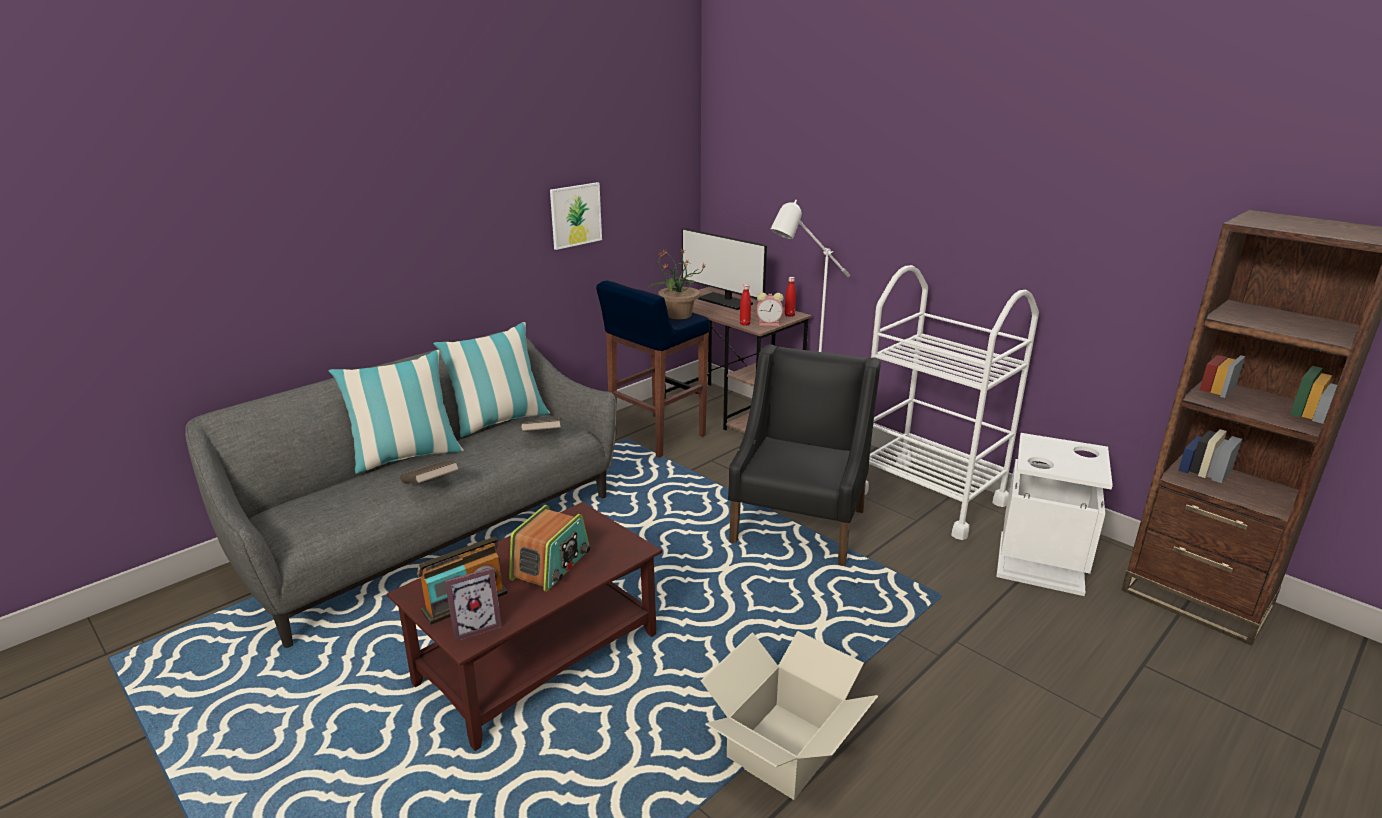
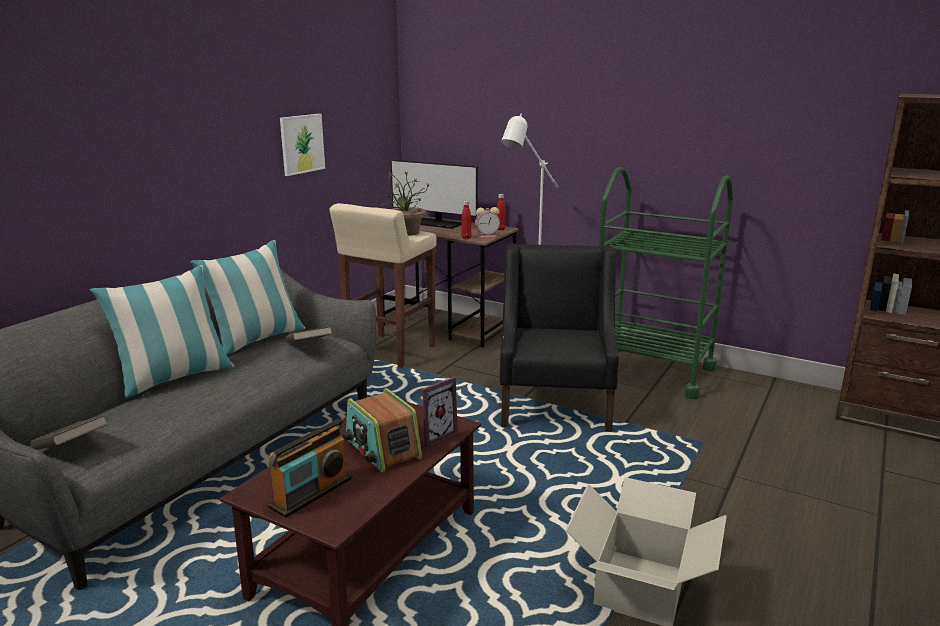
camera: 15 degrees left, 5 degrees down
brown book [400,461,459,483] -> brown book moved to [31,415,108,450]
picture frame [445,567,502,641] -> picture frame moved to [422,377,458,447]
radio [509,505,590,592] -> radio turned 135 degrees clockwise [343,388,422,472]
blue stool [596,281,710,458] -> beige stool [330,203,437,368]
white cart [865,265,1039,540] -> green cart [599,167,733,400]
white trash can [996,433,1113,596] -> none

